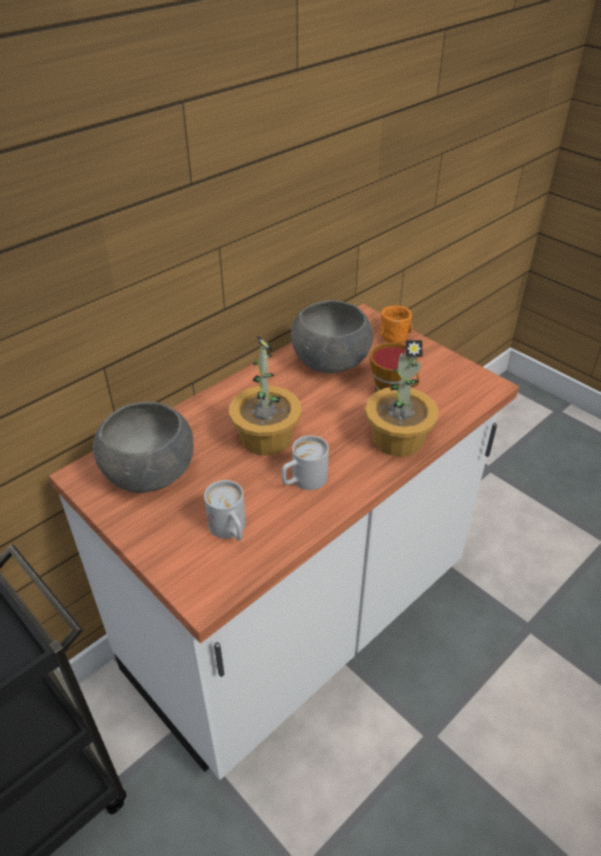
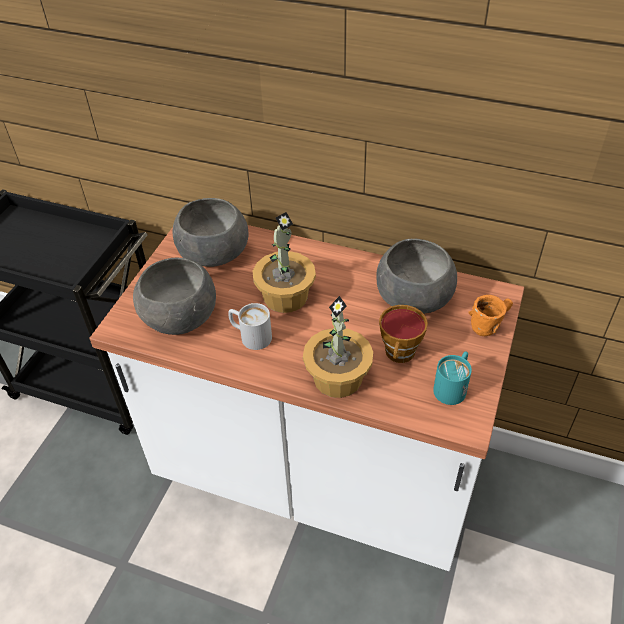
camera: 65 degrees right, 5 degrees up
white mug [204,480,246,540] -> grey bowl [133,257,216,335]
none -> turquoise mug [433,351,472,405]

